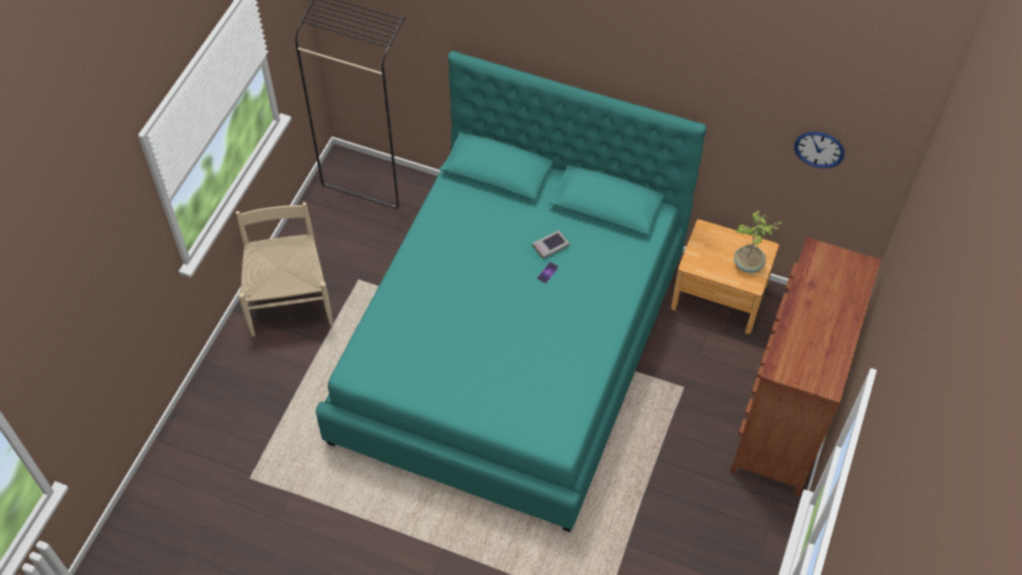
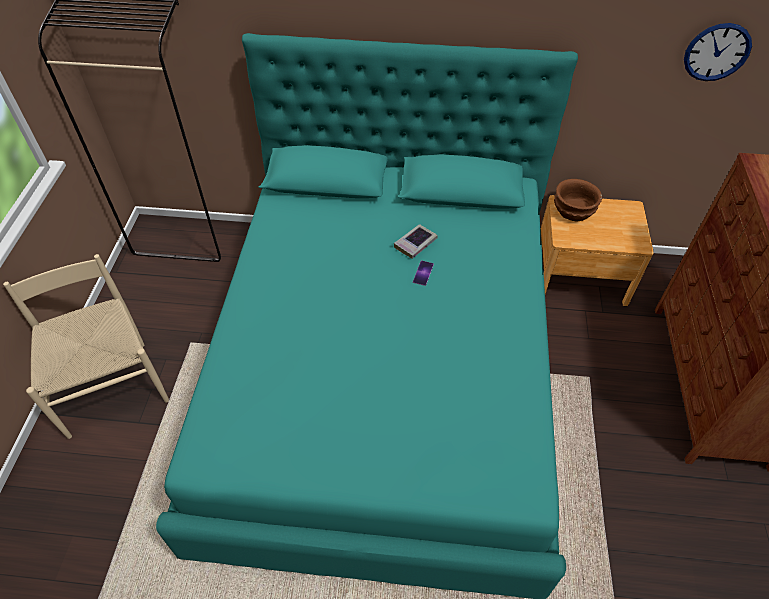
camera: 15 degrees left, 5 degrees down
potted plant [734,211,783,273] -> none
none -> brown bowl [554,179,602,221]

